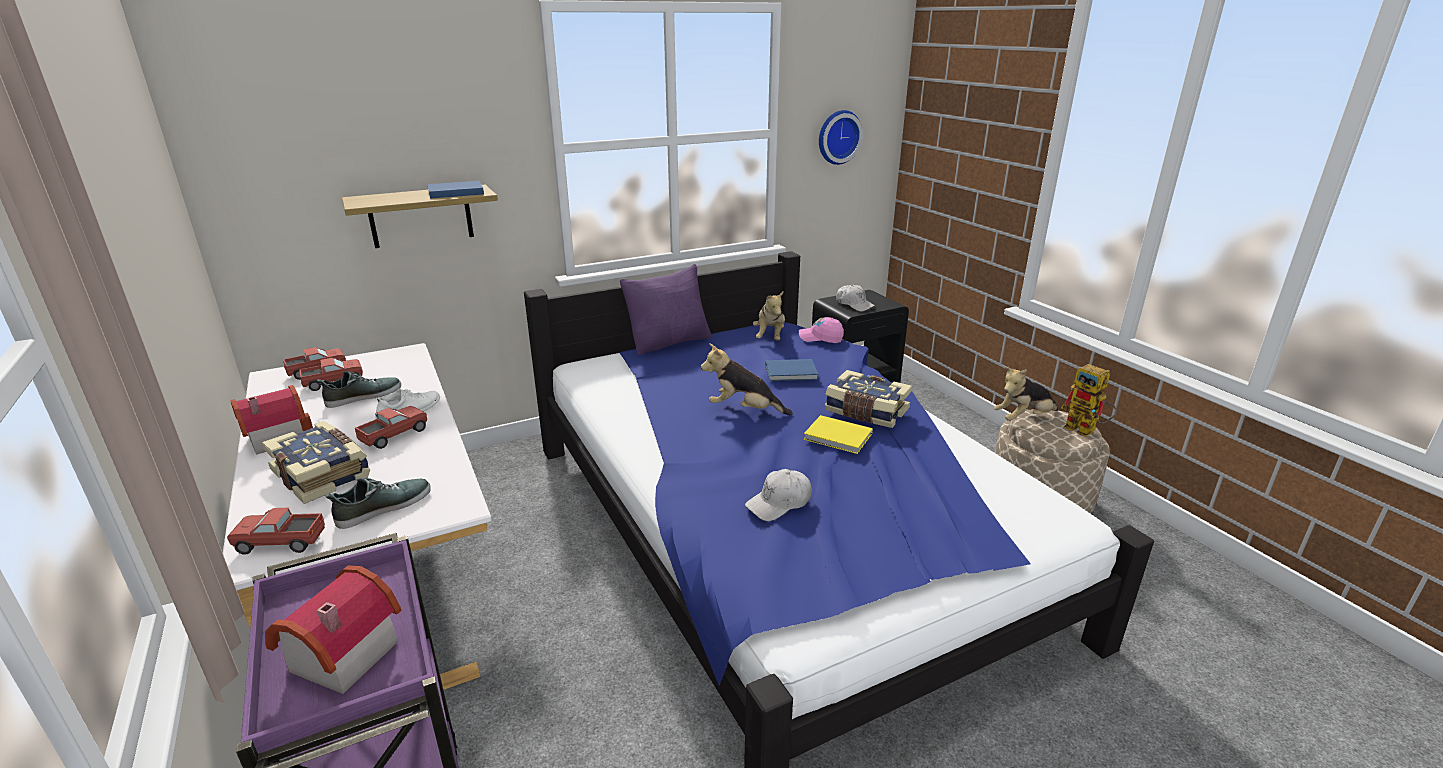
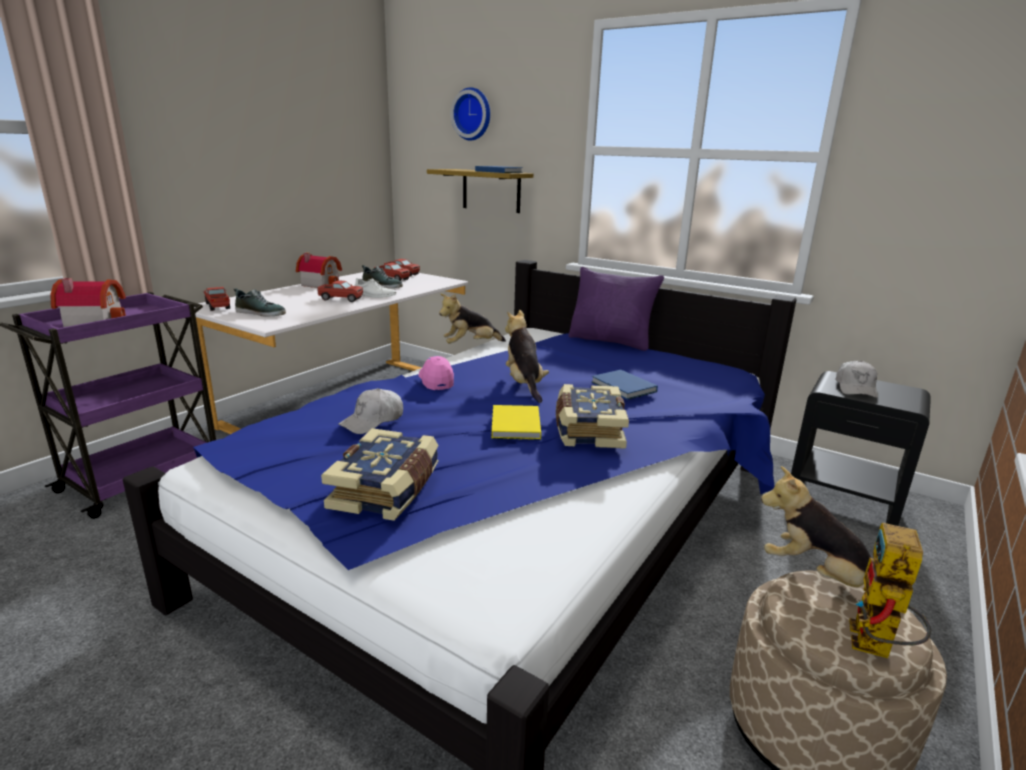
camera: 60 degrees right, 5 degrees down
book [262,421,370,504] -> book moved to [321,428,439,521]
white cap [745,469,812,521] -> white cap turned 75 degrees counterclockwise [339,388,403,434]
plush toy [753,291,785,340] -> plush toy moved to [439,293,506,344]
pink cap [799,317,844,343] -> pink cap moved to [418,356,454,390]
wall clock [819,110,863,165] -> wall clock moved to [451,87,490,141]

